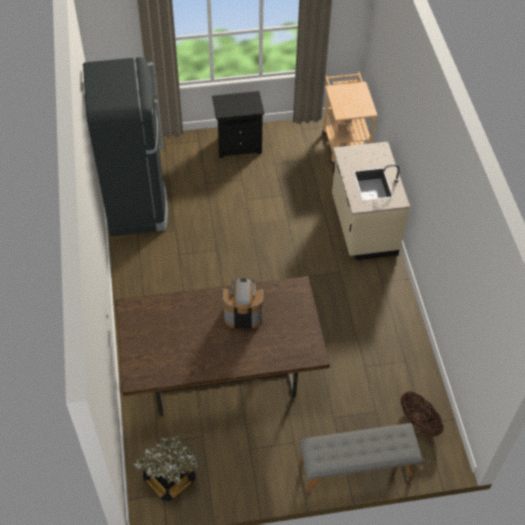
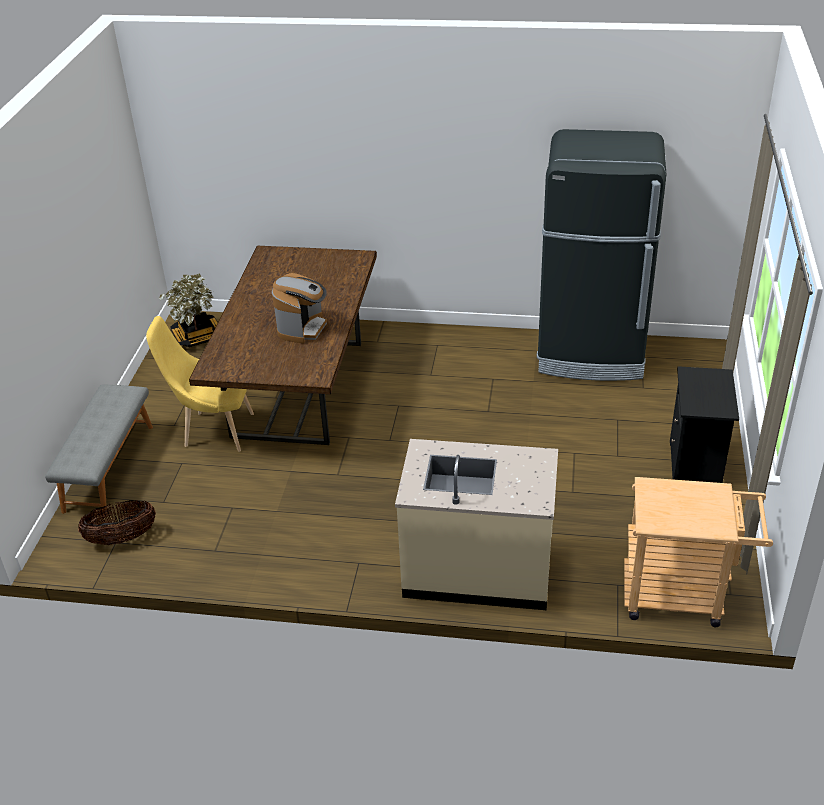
camera: 110 degrees right, 15 degrees down
none -> yellow chair [146,316,254,452]

